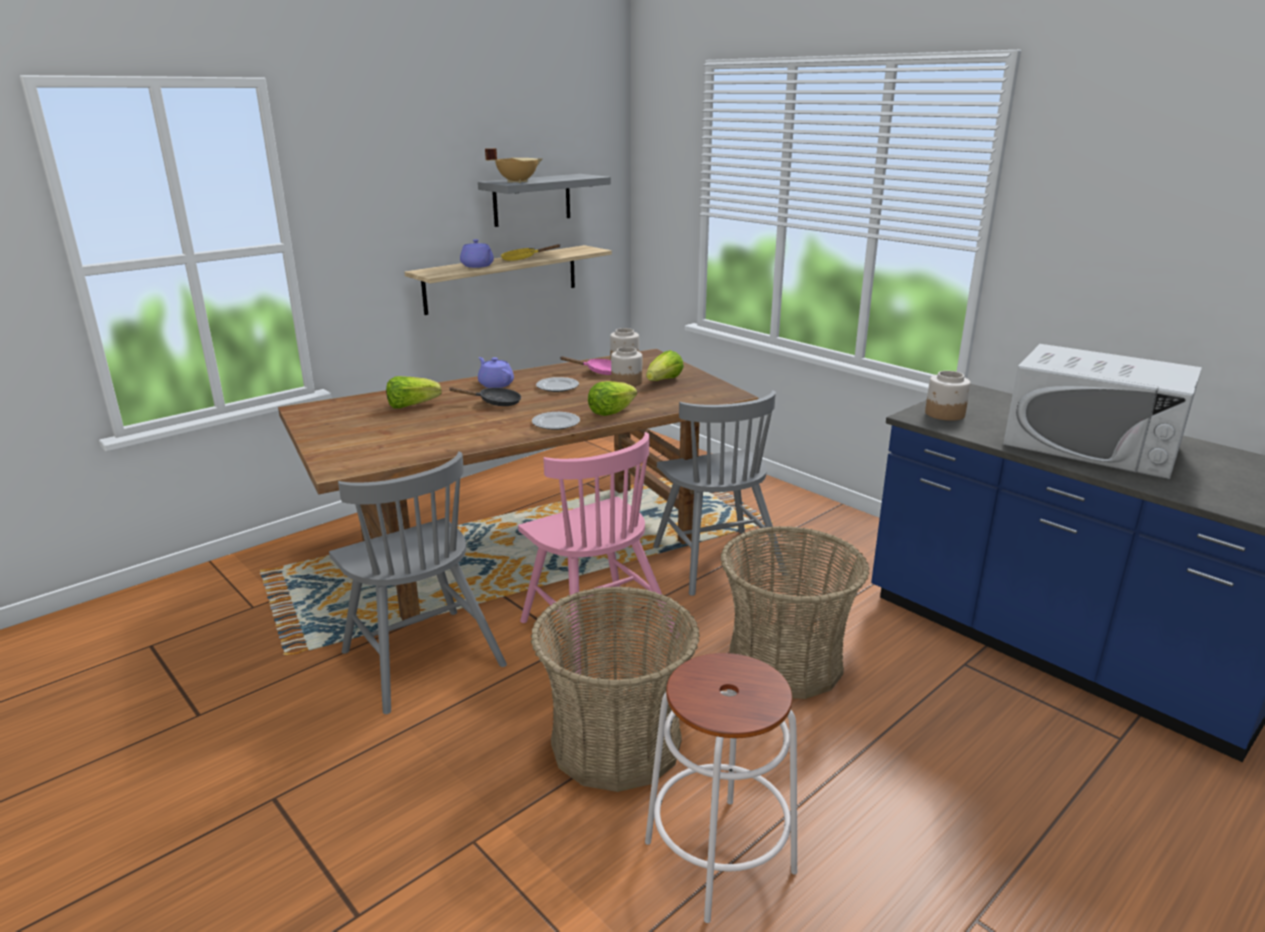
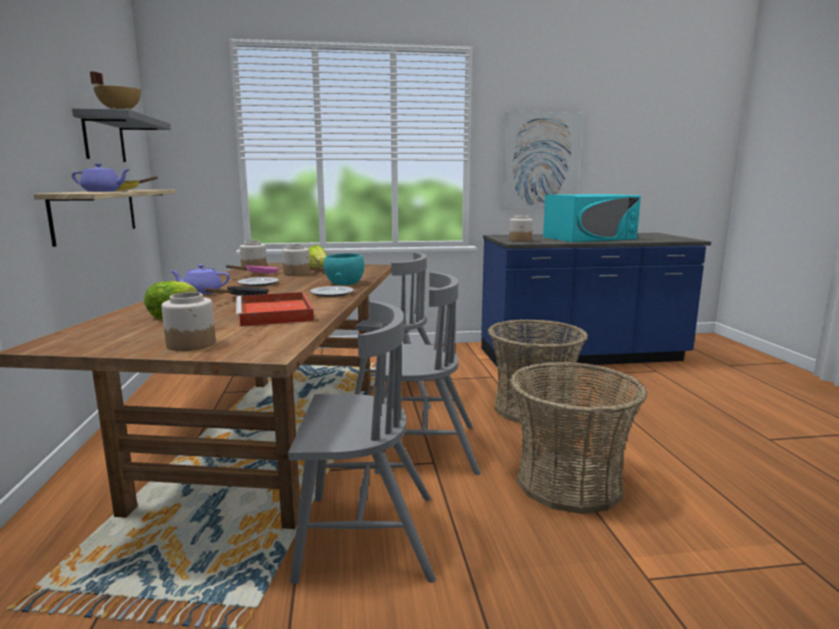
camera: 55 degrees left, 10 degrees down
pink chair [518,432,679,674] -> grey chair [374,272,481,475]
lettuce [588,381,637,416] -> turquoise bowl [324,253,364,285]
white stool [645,653,797,923] -> none
white microwave [1003,344,1202,479] -> turquoise microwave [543,194,641,242]
none -> jar [161,292,216,351]
none -> red tray [236,292,314,326]
none -> picture [501,111,583,208]

